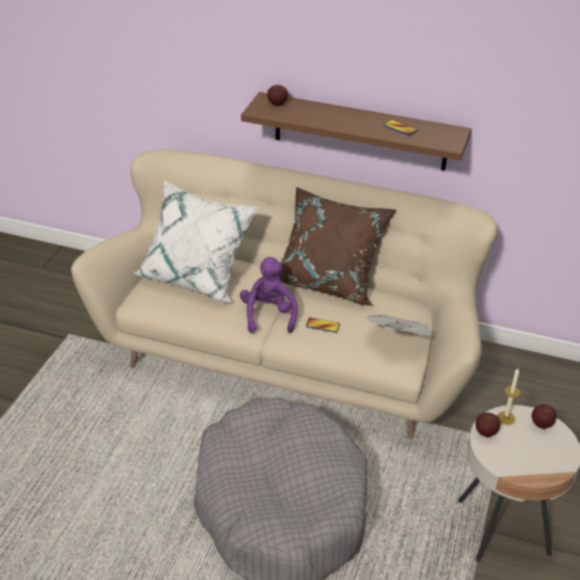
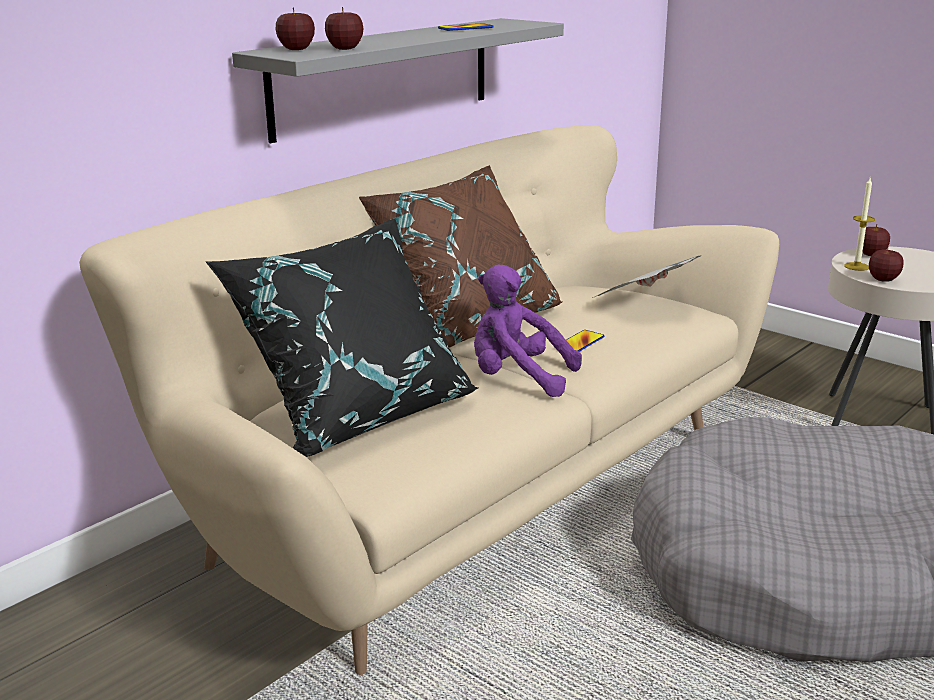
camera: 65 degrees left, 15 degrees down
white pillow [133,180,259,303] -> black pillow [206,218,478,457]
brown shelf [241,92,471,171] -> grey shelf [232,18,564,143]
none -> apple [325,7,363,50]

